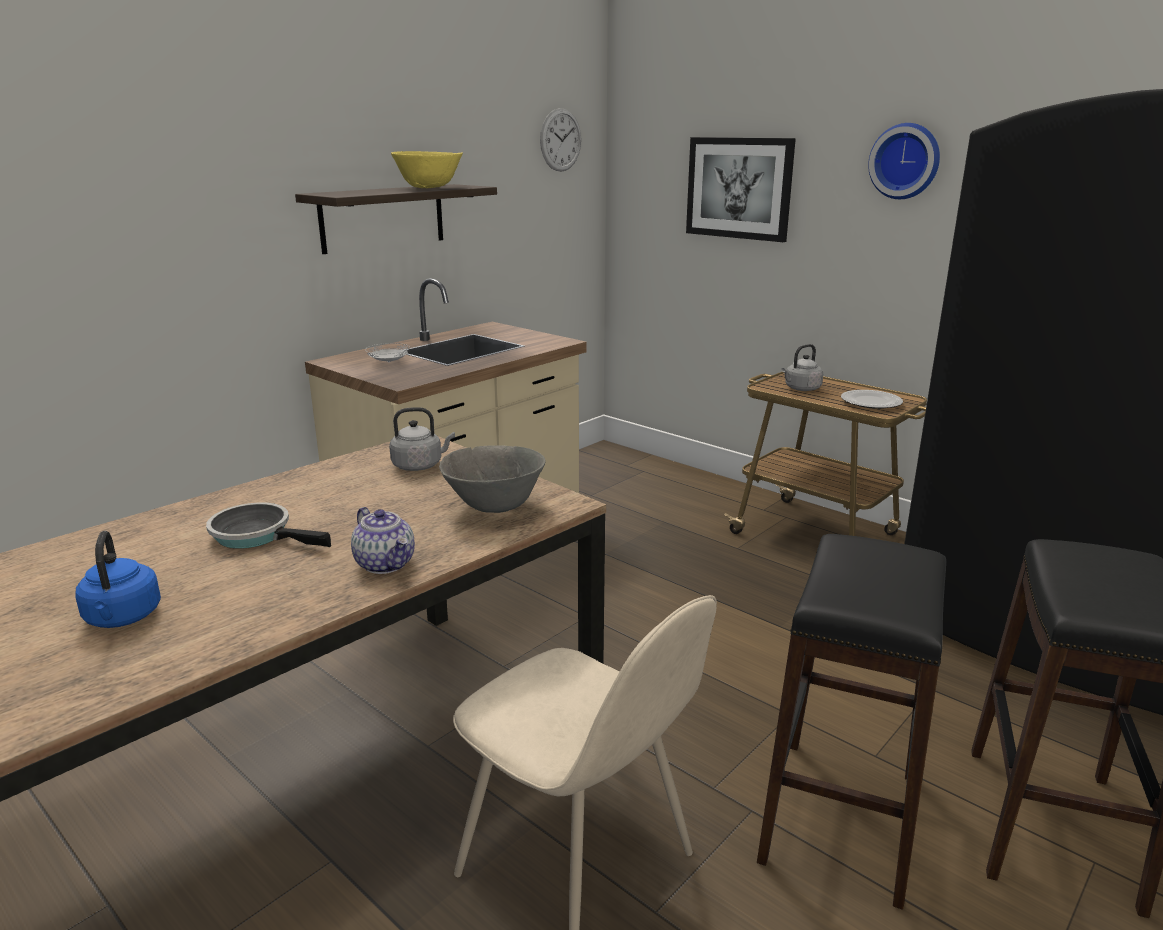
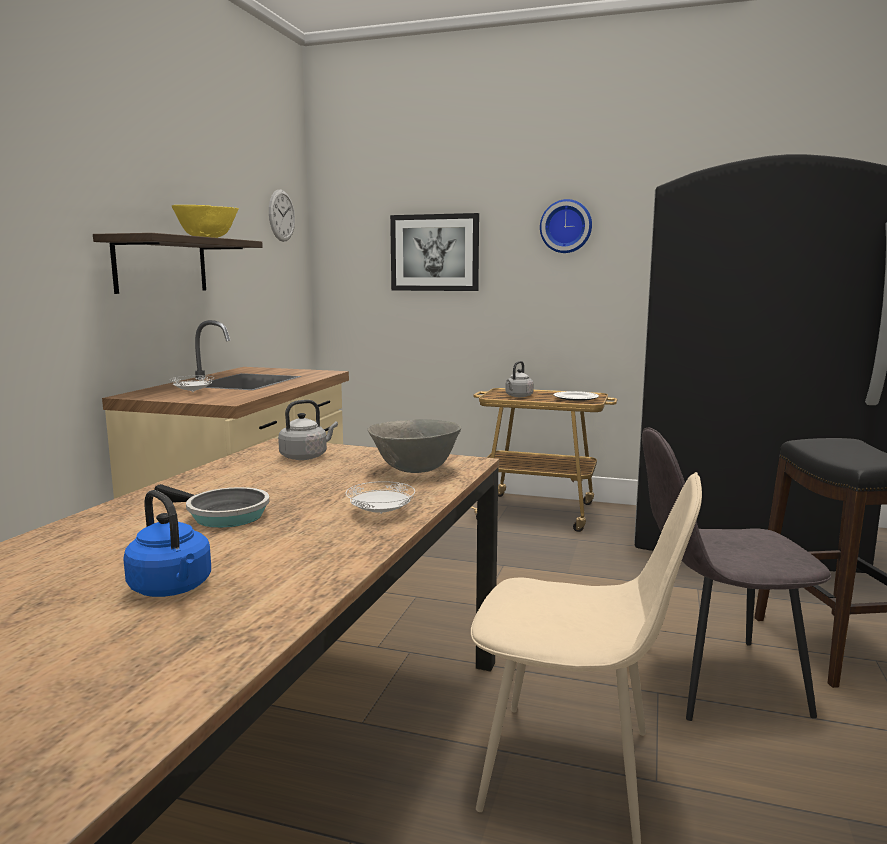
camera: 25 degrees left, 10 degrees down
frying pan [206,503,331,549] -> frying pan turned 150 degrees counterclockwise [154,484,269,528]
teapot [351,507,415,574] -> white plate [346,481,415,514]
black stool [757,534,946,910] -> grey chair [642,428,831,721]

